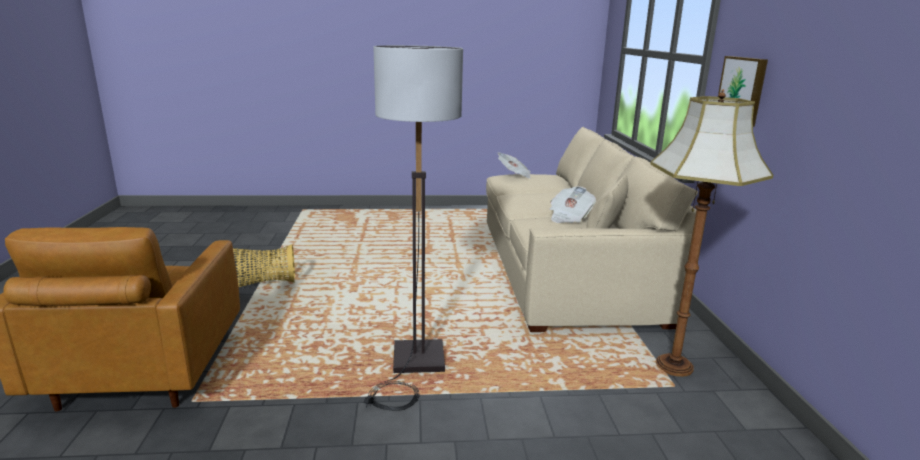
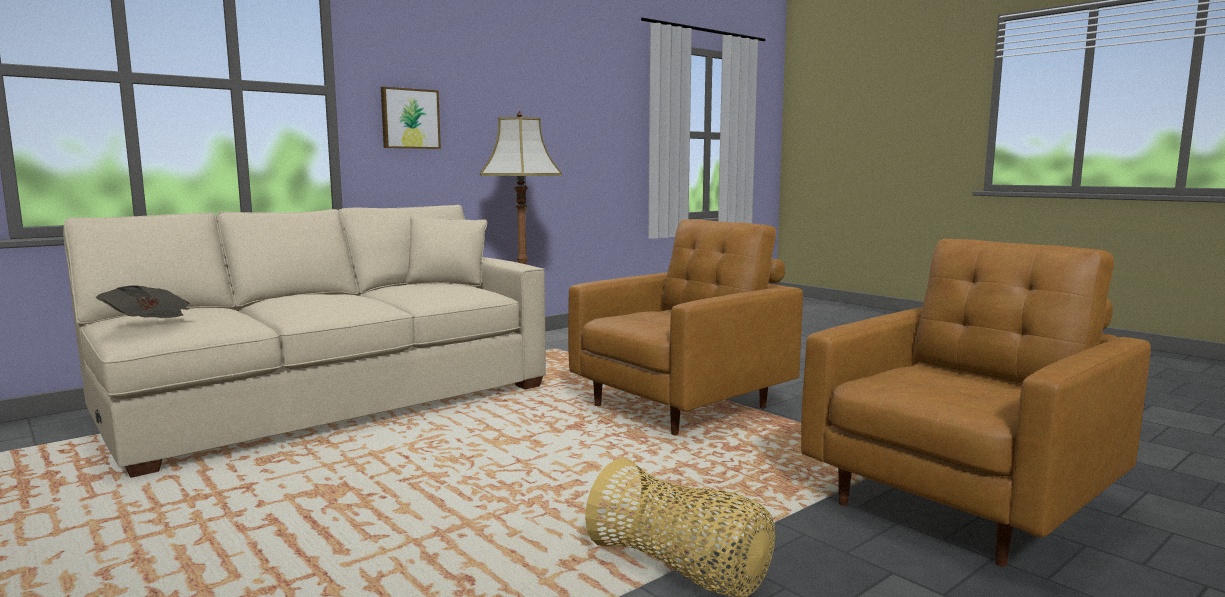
camera: 125 degrees left, 10 degrees down
floor lamp [364,45,463,411] -> brown armchair [568,219,803,435]
newspaper [550,186,596,223] -> none

